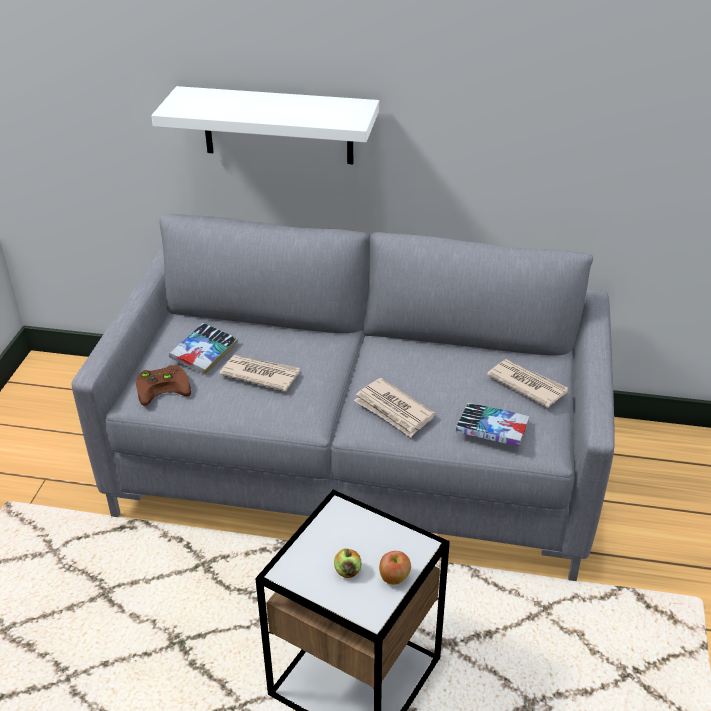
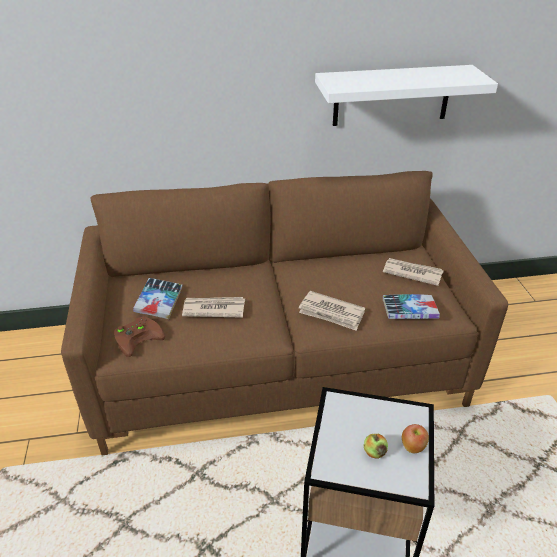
camera: 20 degrees left, 0 degrees up
grey sofa [72,213,615,581] -> brown sofa [61,171,508,455]
white shelf [151,86,379,164] -> white shelf moved to [315,65,498,126]

